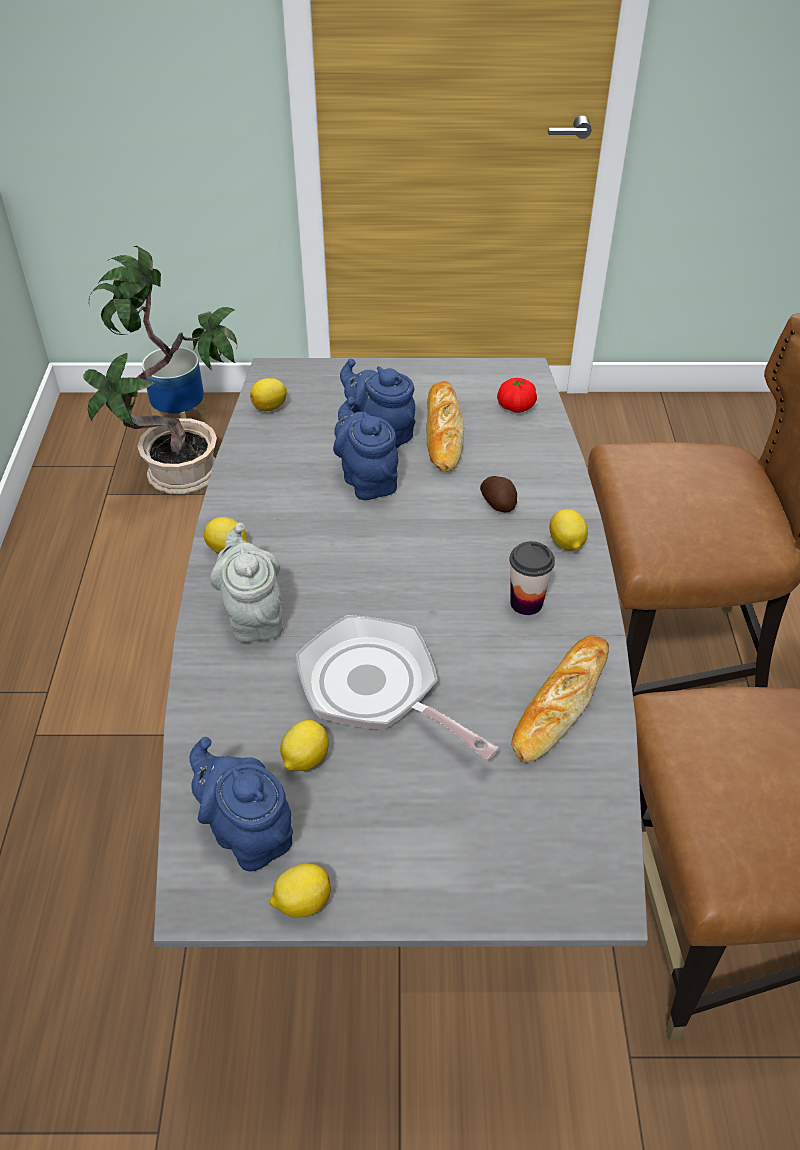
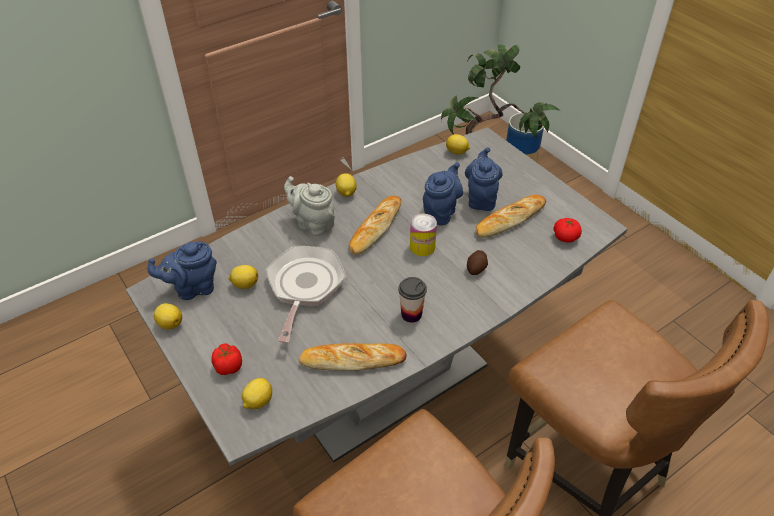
camera: 55 degrees right, 0 degrees up
blue teapot [189,737,293,871] -> blue teapot turned 120 degrees counterclockwise [148,241,217,300]
grey teapot [210,523,283,643] -> grey teapot turned 90 degrees counterclockwise [284,176,335,236]
lemon [550,509,588,551] -> lemon moved to [242,378,272,409]
none -> tomato [211,344,242,375]
none -> bread [349,196,401,255]
none -> can [410,214,437,256]

